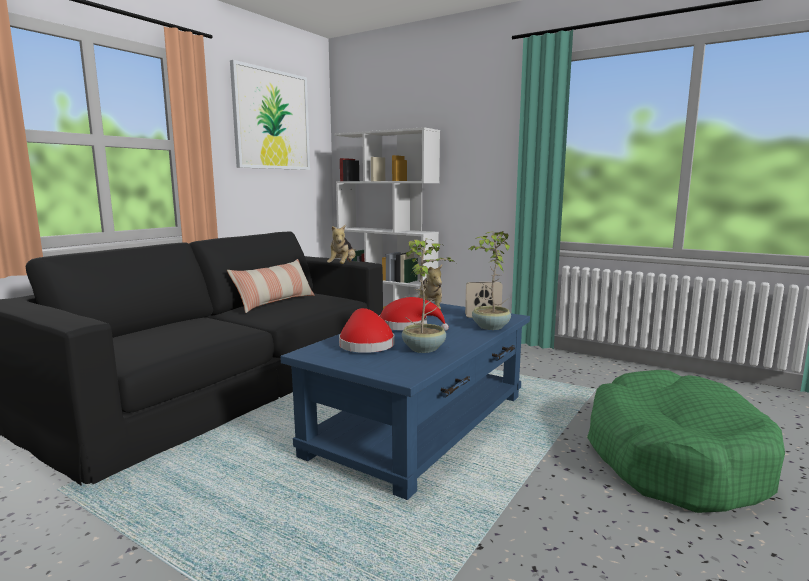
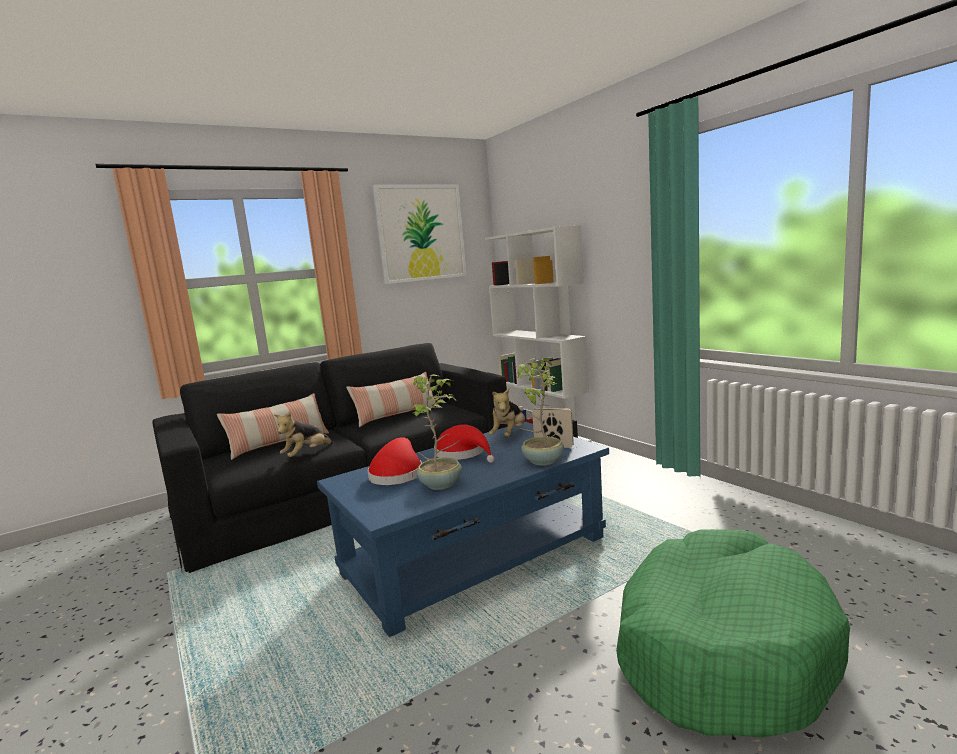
camera: 25 degrees right, 0 degrees up
plush toy [327,225,356,264] -> plush toy moved to [274,411,333,457]
none -> pillow [217,393,329,460]

